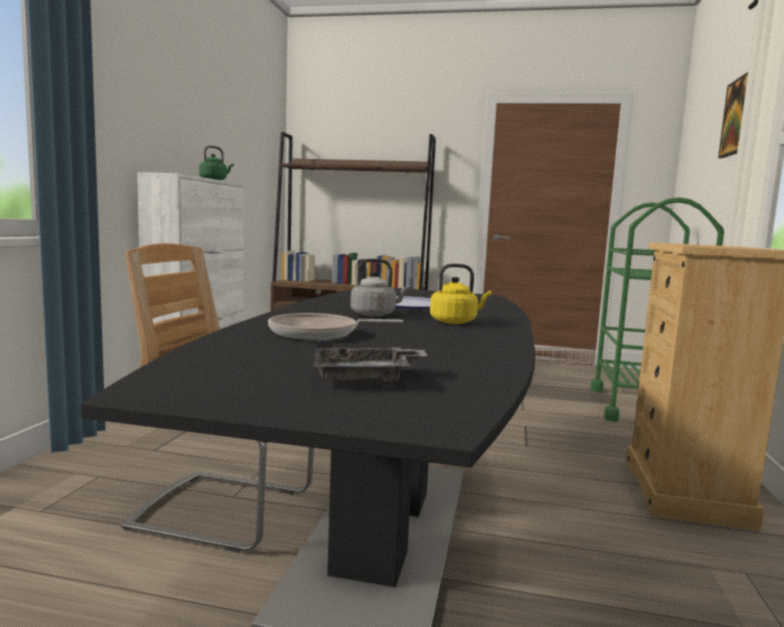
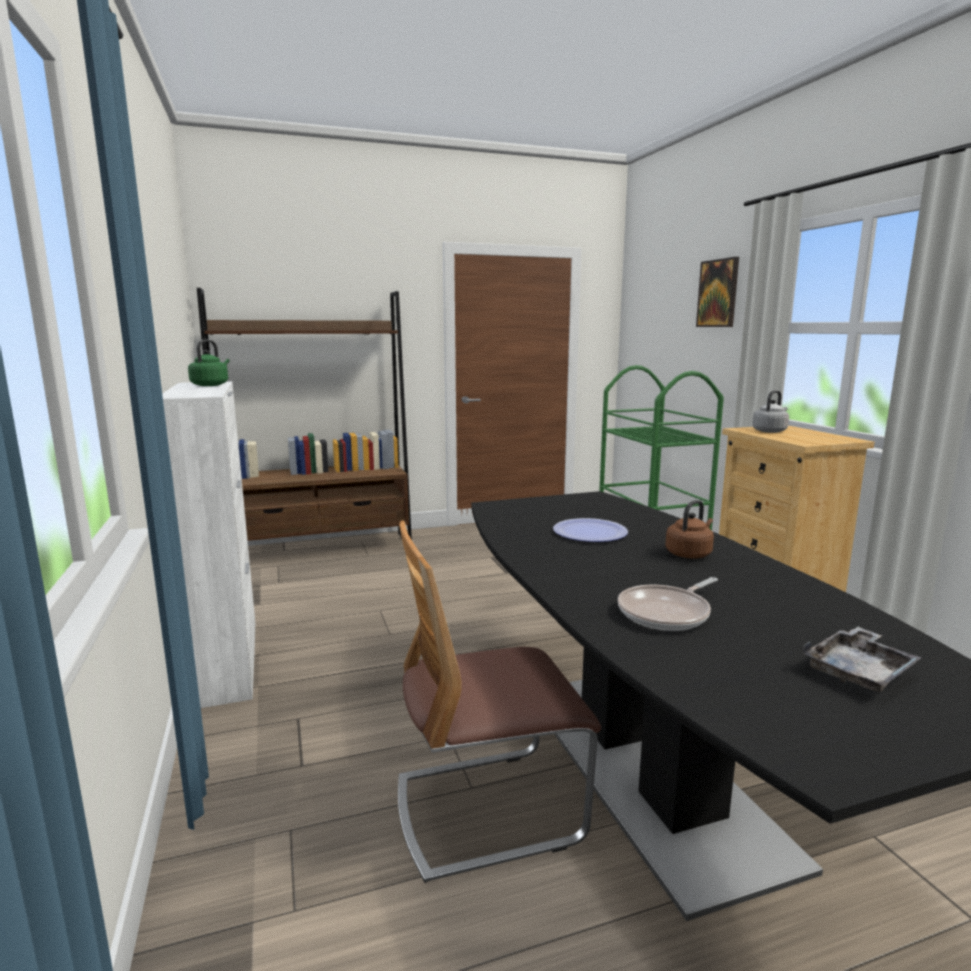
camera: 30 degrees left, 5 degrees up
grey kettle [351,258,410,317] -> grey kettle moved to [752,390,789,433]
yellow kettle [430,264,492,324] -> brown kettle [665,500,714,558]

